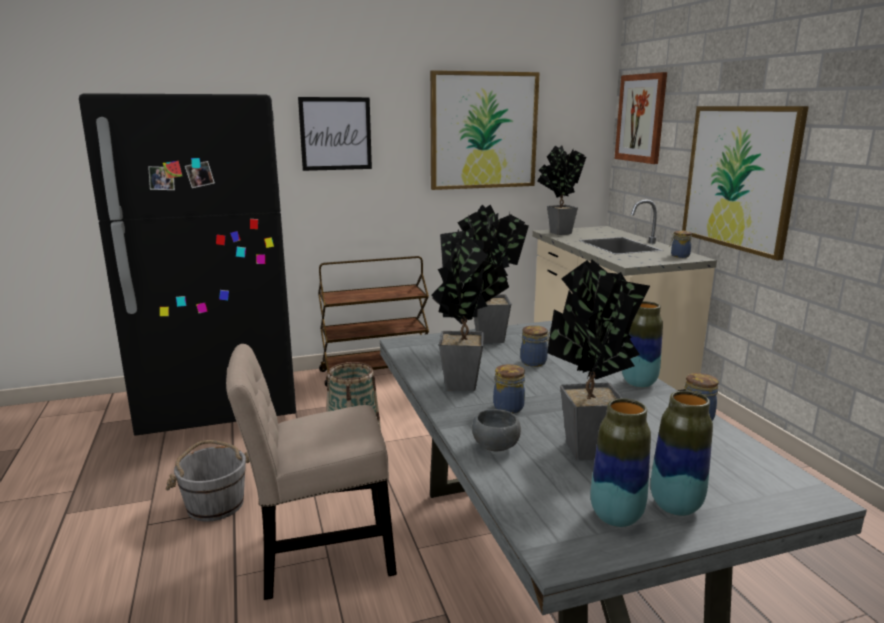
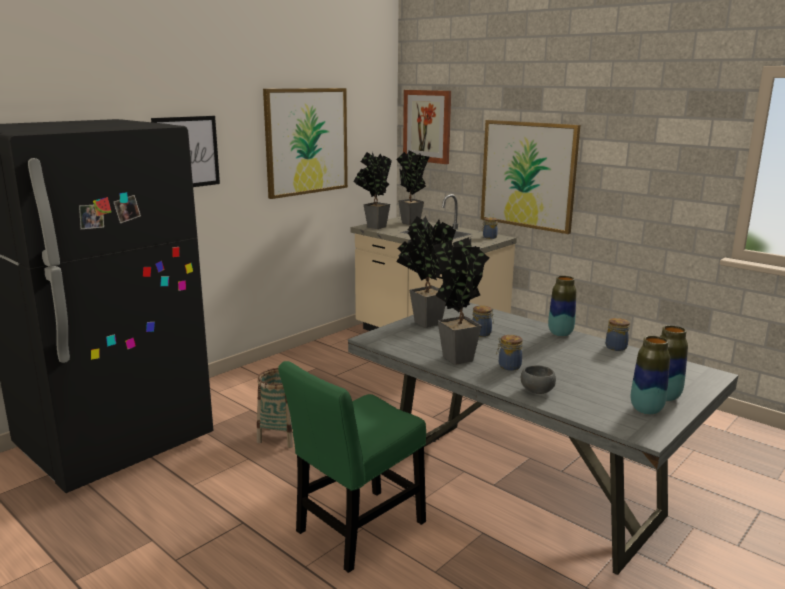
camera: 30 degrees left, 0 degrees up
grey bucket [166,440,250,522] -> none
beige chair [226,344,397,600] -> green chair [278,361,426,573]
brown cart [318,256,429,387] -> none
potted plant [547,259,650,460] -> potted plant moved to [396,150,429,225]

